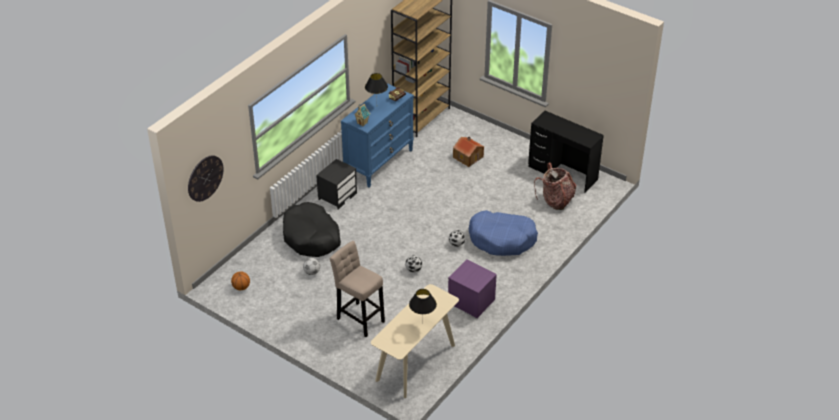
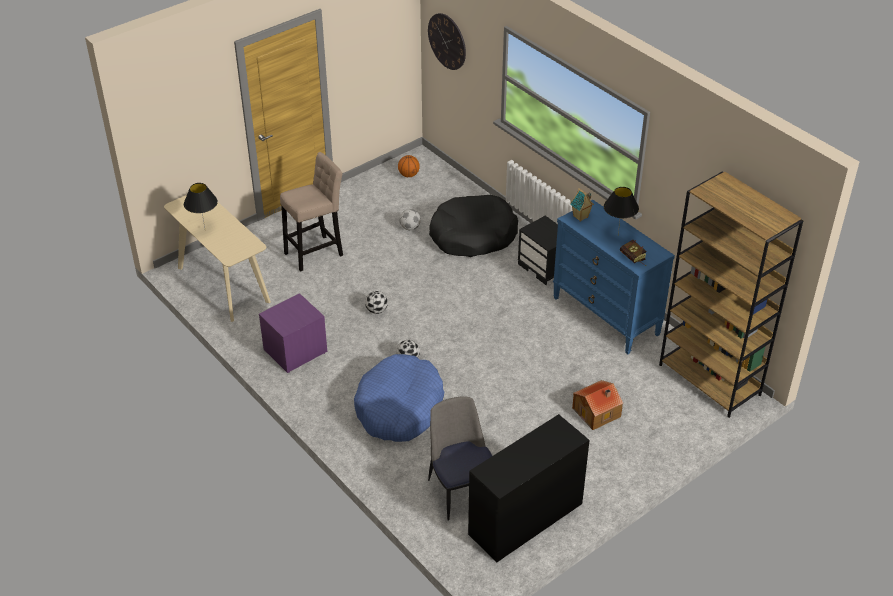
camera: 105 degrees right, 0 degrees up
backpack [534,162,576,210] -> chair [428,396,492,521]

